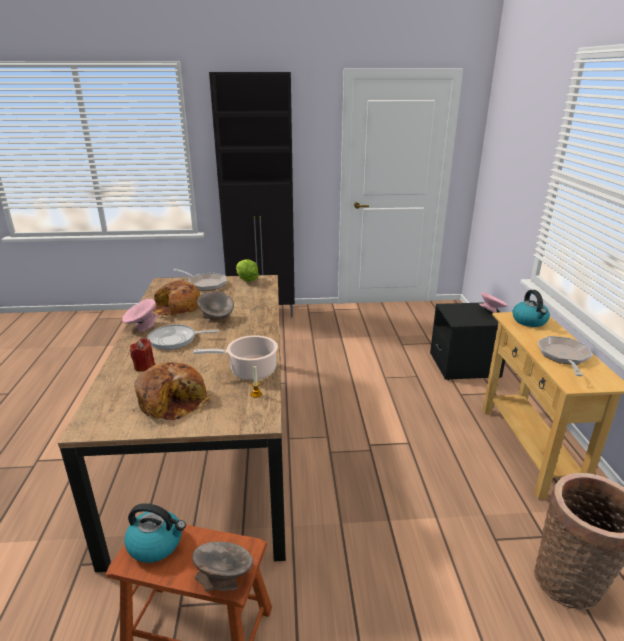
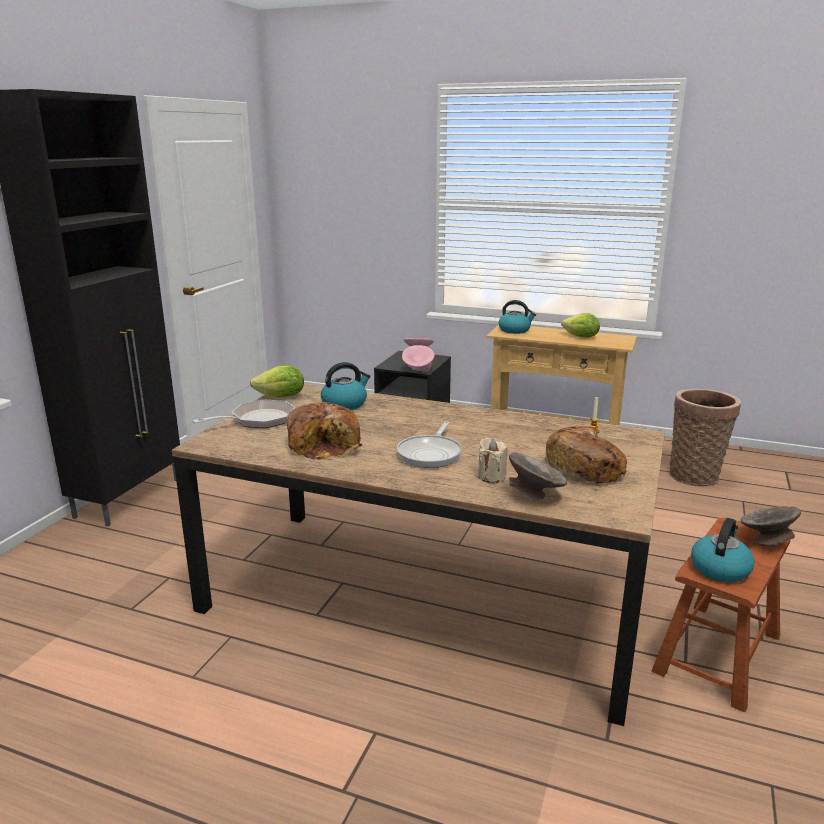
camera: 65 degrees left, 5 degrees down
pink bowl [122,299,158,332] -> pink bowl moved to [402,345,435,372]
red candle [130,338,155,372] -> beige candle [478,438,508,483]
cooking pot [194,335,278,380] -> none
grey bowl [197,291,234,321] -> grey bowl moved to [509,452,567,501]
frying pan [538,336,593,376] -> lettuce [561,313,600,338]
none -> kettle [321,362,370,410]

